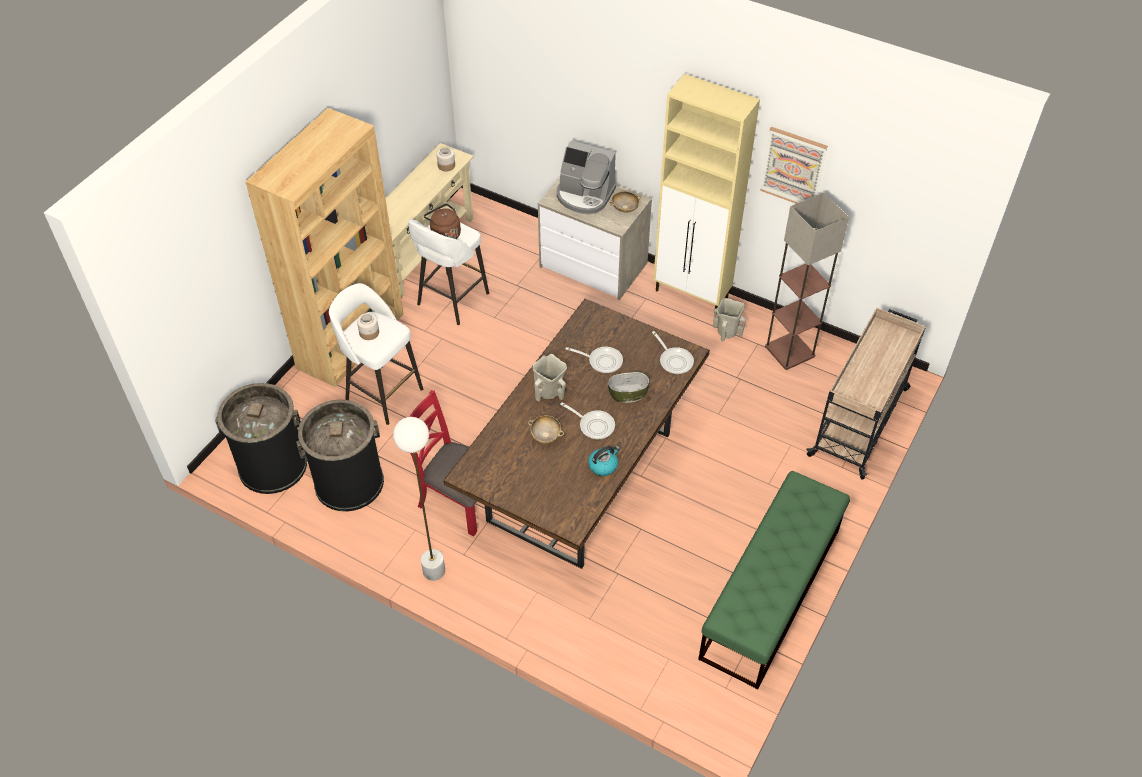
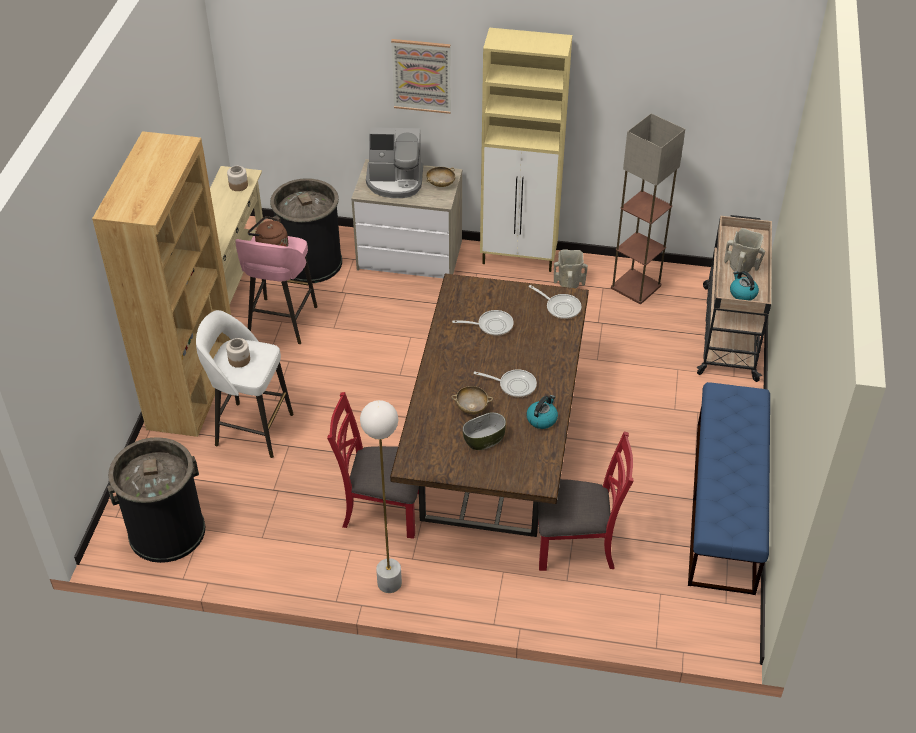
camera: 20 degrees left, 5 degrees down
black trash can [296,400,384,512] -> black trash can moved to [270,178,342,283]
white stool [408,219,489,325] -> pink stool [235,236,317,344]
beige vase [533,354,567,402] -> beige vase moved to [724,228,765,272]
bowl [608,372,649,403] -> bowl moved to [463,412,506,450]
green bench [698,471,850,690] -> blue bench [688,382,770,595]
picture [760,127,828,204] -> picture moved to [391,39,451,114]
none -> red chair [538,432,634,571]
none -> kettle [730,271,759,301]

